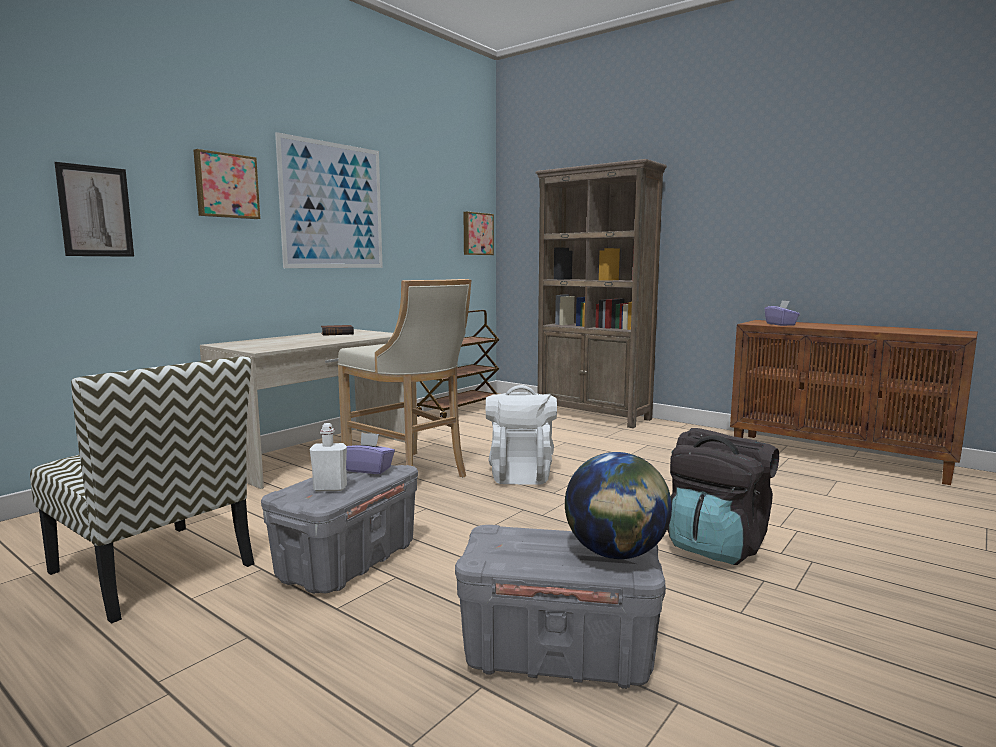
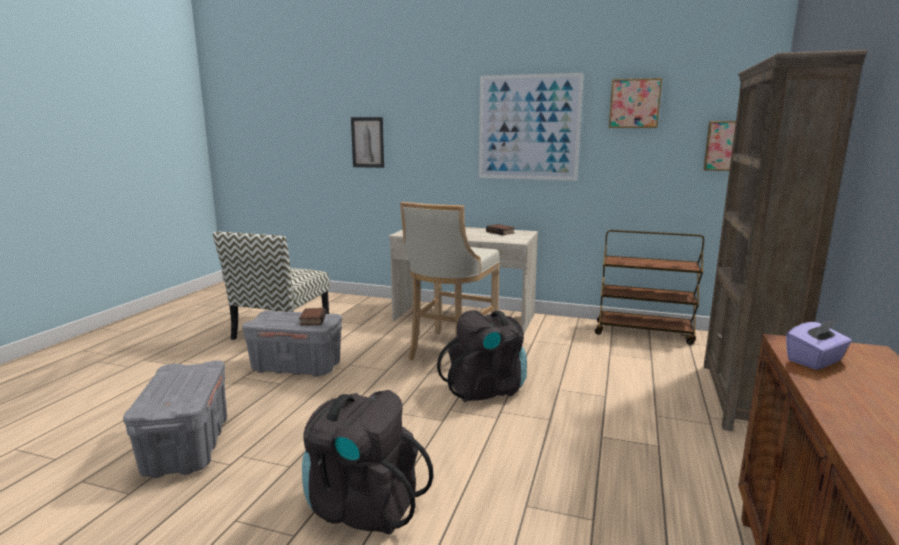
camera: 70 degrees right, 5 degrees up
picture [193,149,260,219] -> picture moved to [609,78,662,128]
white bottle [310,423,347,491] -> none
purple tissue box [346,432,395,474] -> book [299,308,327,325]
white backpack [486,385,557,484] -> black backpack [437,310,527,402]
globe [565,452,672,559] -> none

